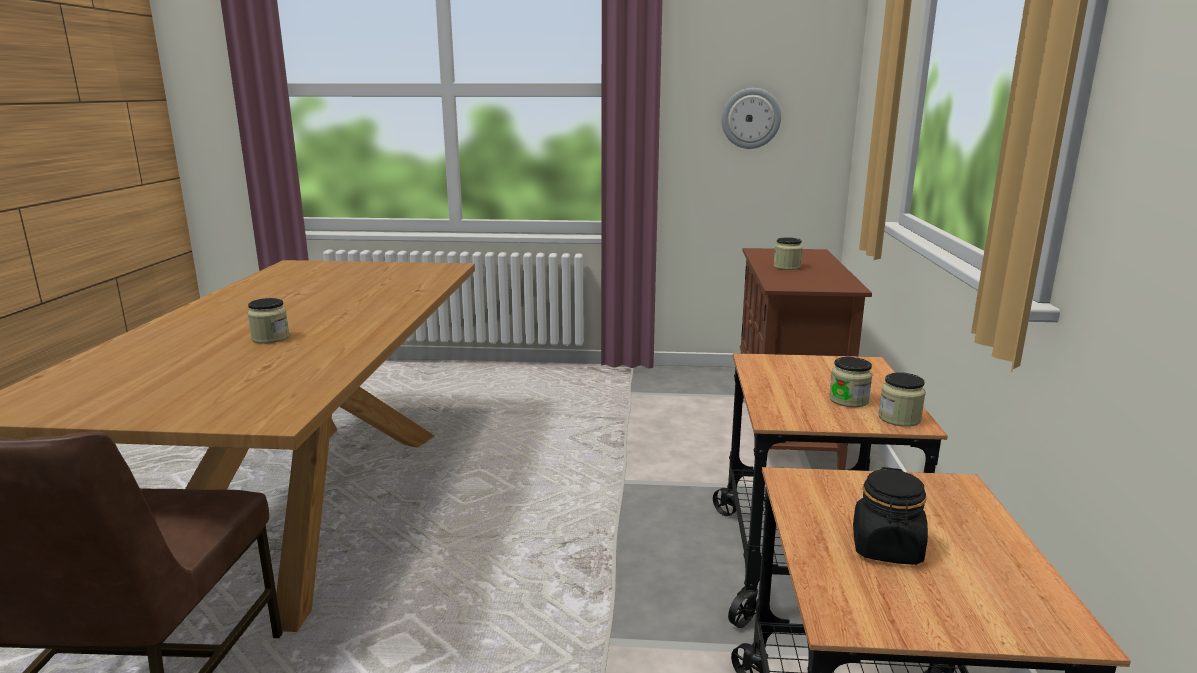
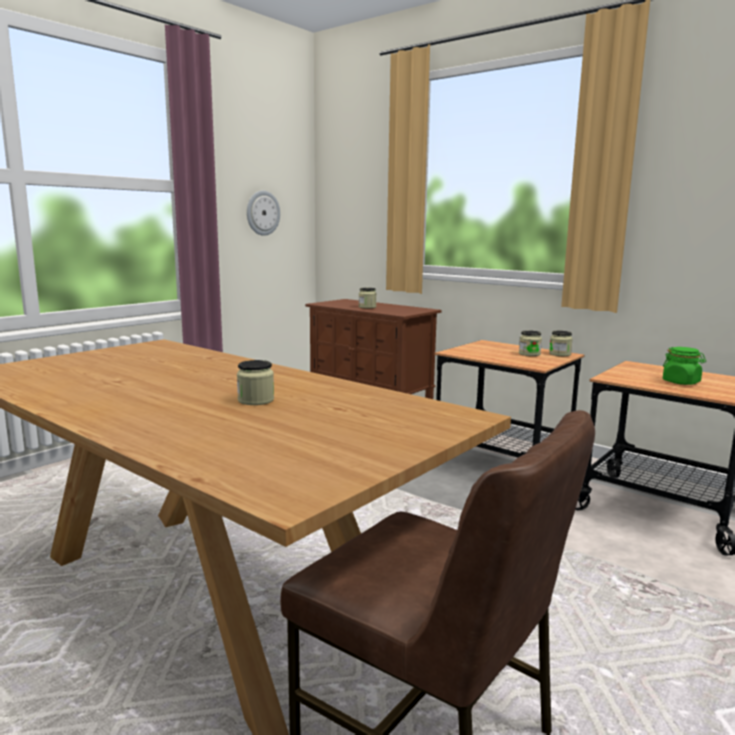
camera: 55 degrees left, 5 degrees down
black jar [853,467,928,565] -> green jar [663,347,706,385]

